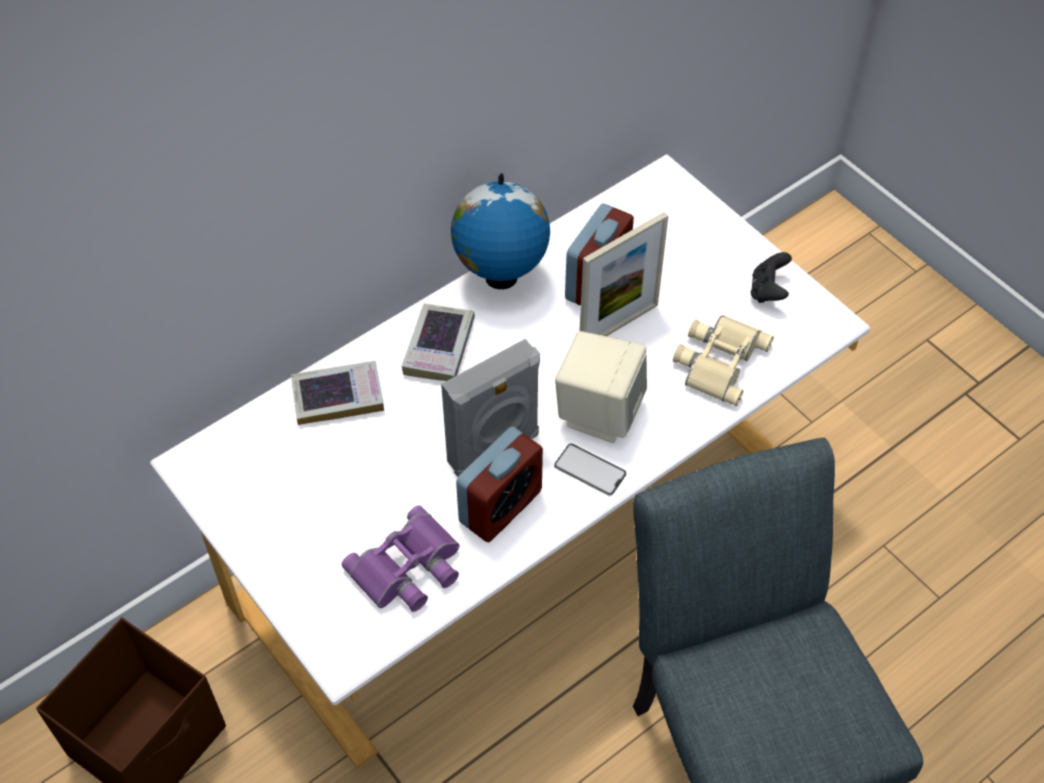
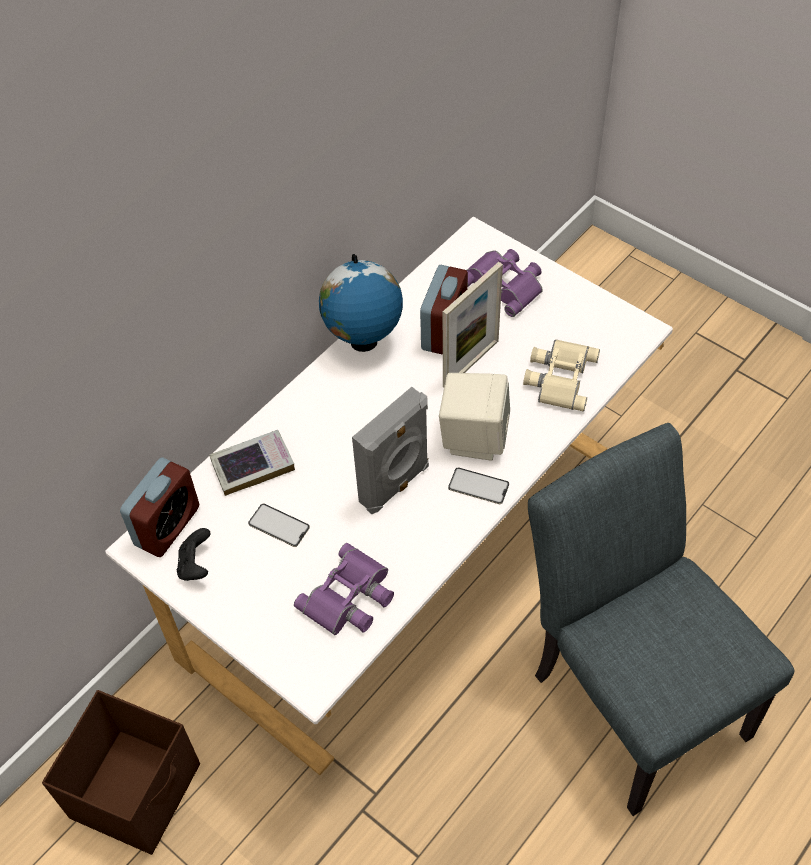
camera: 10 degrees left, 0 degrees up
book [401,304,475,381] -> none
alarm clock [456,426,543,542] -> alarm clock moved to [120,457,199,557]
black game controller [751,252,792,303] -> black game controller moved to [177,528,211,581]
none -> phone [248,504,310,547]
none -> purple binoculars [466,249,543,317]

